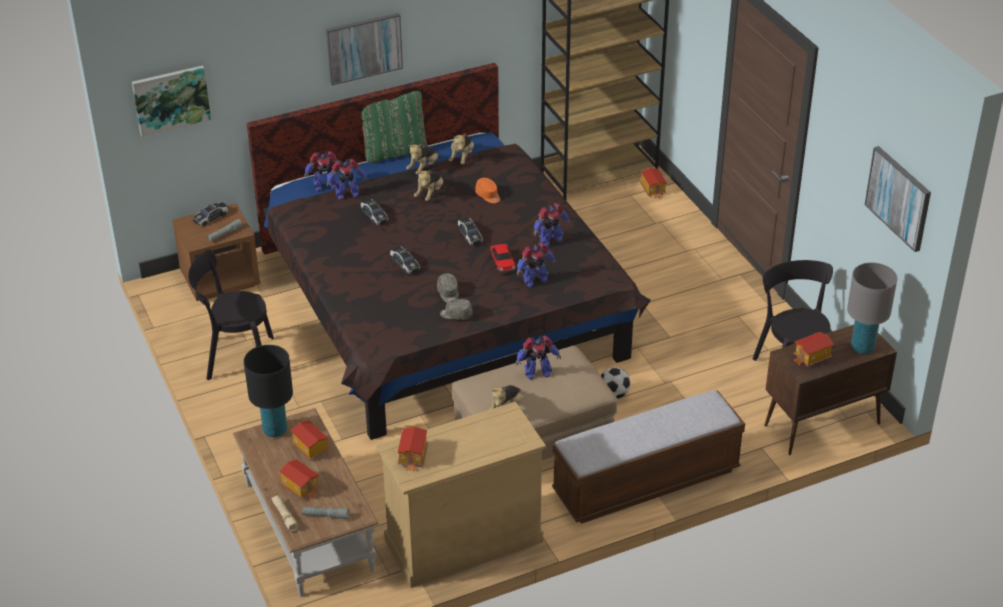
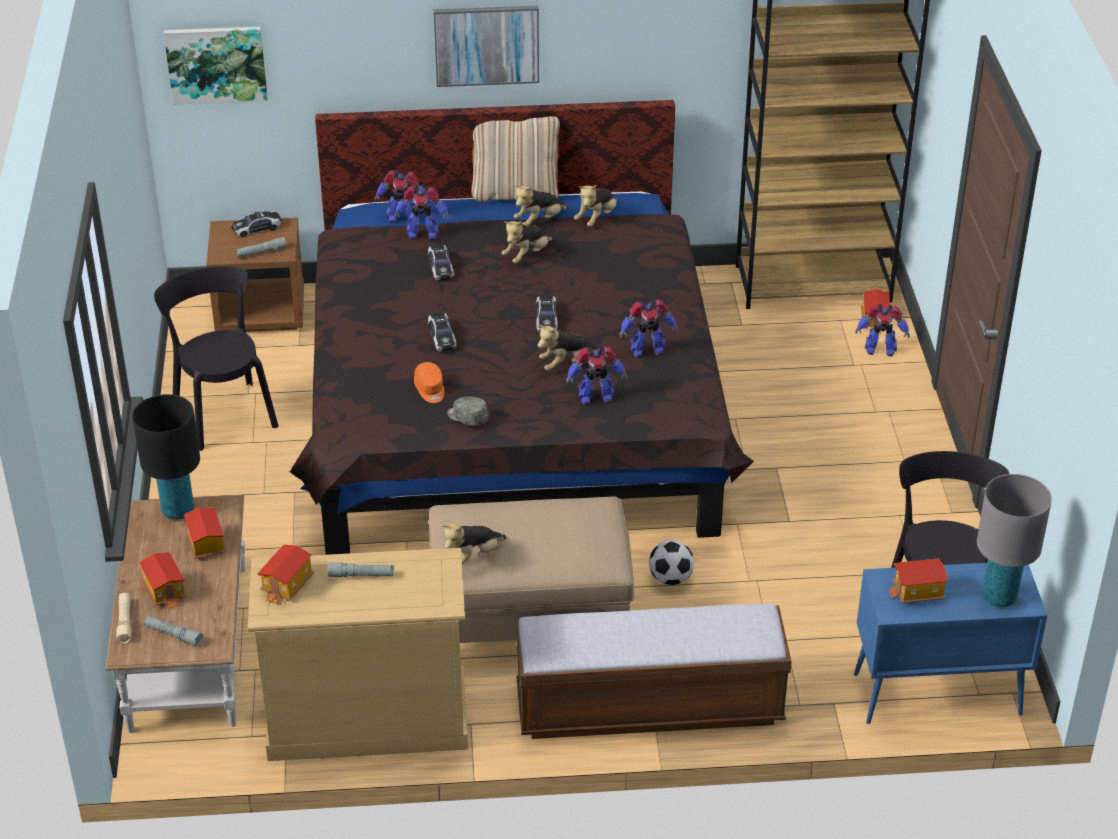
camera: 20 degrees right, 0 degrees up
black chair [188,249,274,380] -> black chair turned 45 degrees clockwise [154,266,278,451]
green pillow [361,91,428,163] -> beige pillow [471,116,560,202]
grey cap [437,273,459,303] -> none
orange cap [475,178,500,203] -> orange cap moved to [414,362,444,403]
toy car [490,244,516,273] -> plush toy [538,325,599,371]
toy robot [516,335,561,380] -> toy robot moved to [855,304,910,356]
brown cabinet [764,325,897,455] -> blue cabinet [854,563,1047,724]
picture [865,146,931,252] -> none
none -> grey flashlight [328,562,394,577]

